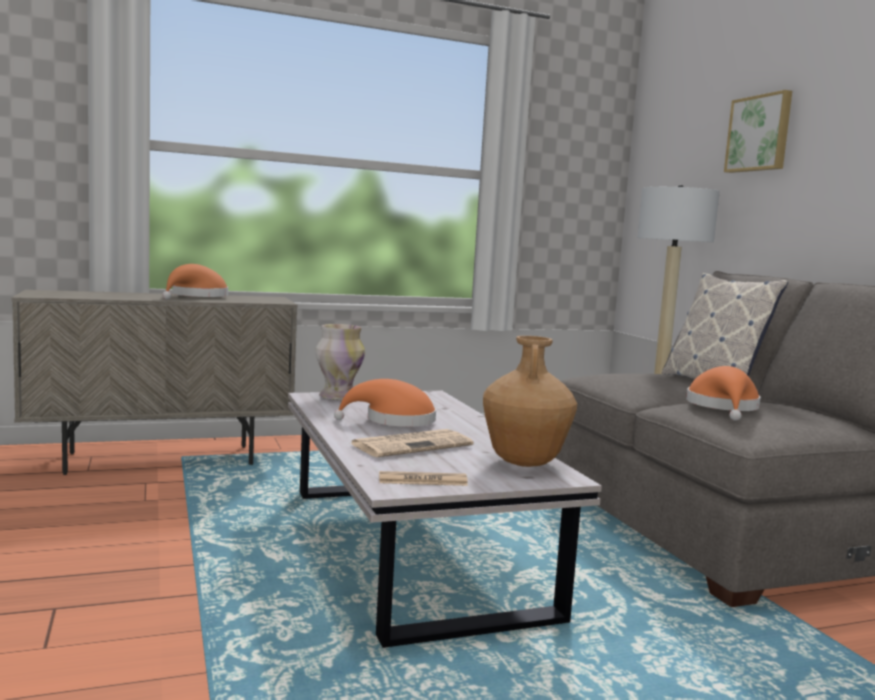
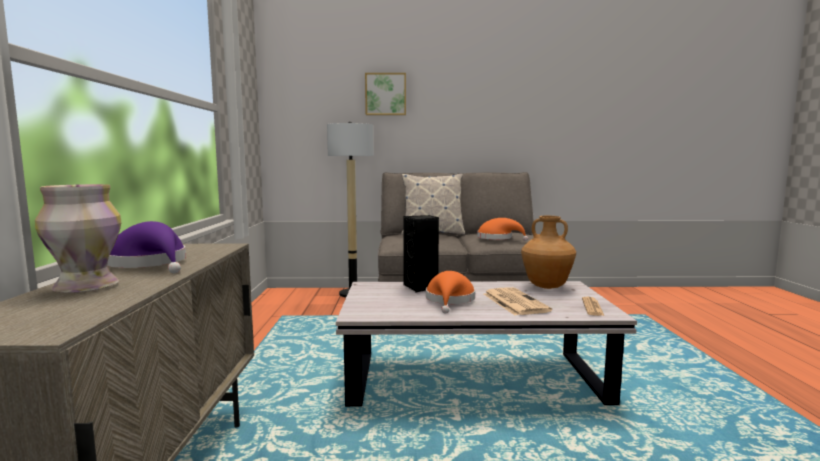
camera: 70 degrees left, 0 degrees up
orange hat [162,264,228,300] -> purple hat [107,221,186,274]
vase [315,324,365,400] -> vase moved to [35,184,122,293]
none -> black speaker [403,215,439,292]

